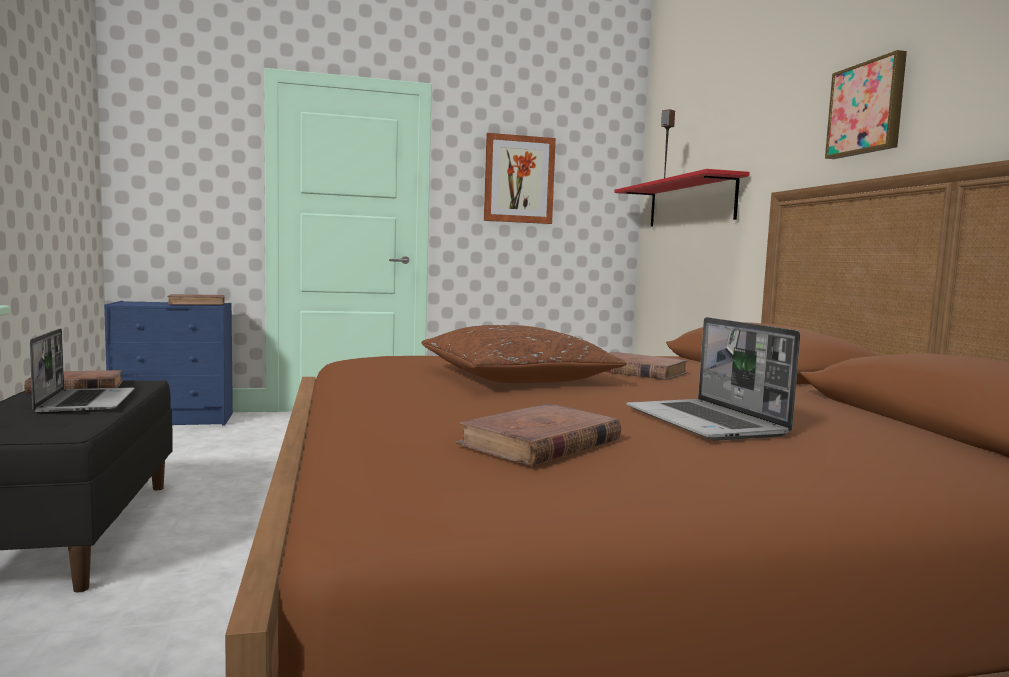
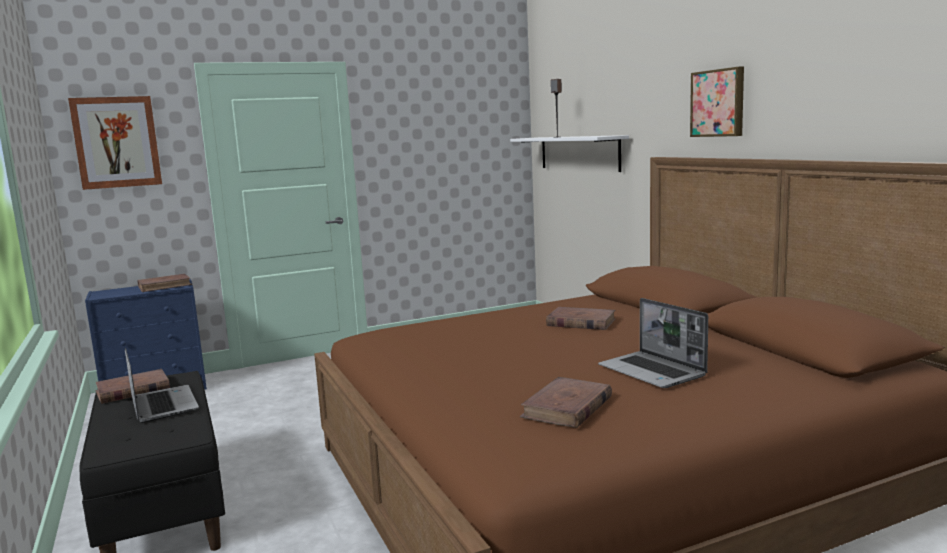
camera: 10 degrees left, 5 degrees up
brown pillow [421,325,627,383] -> none
picture [484,133,556,224] -> picture moved to [68,96,162,190]
red shelf [614,169,750,227] -> white shelf [510,135,629,172]

